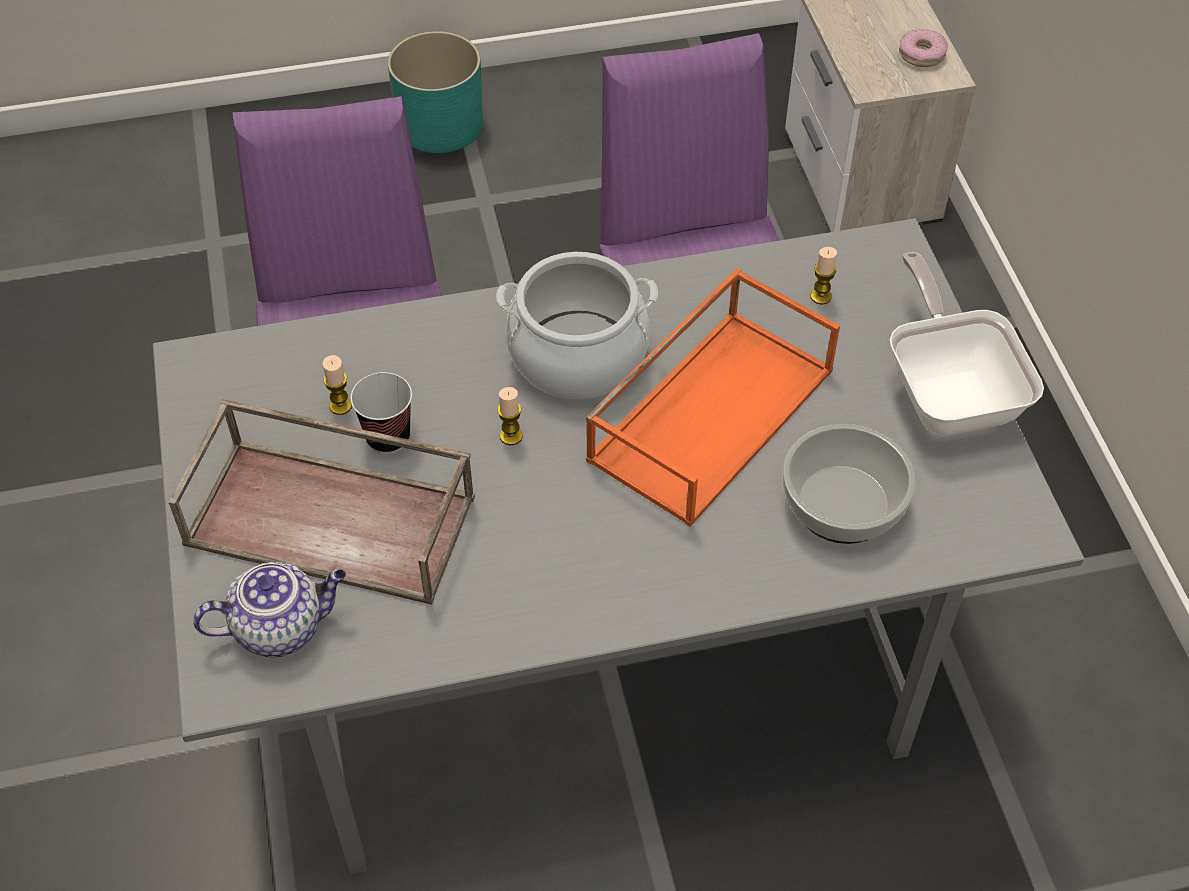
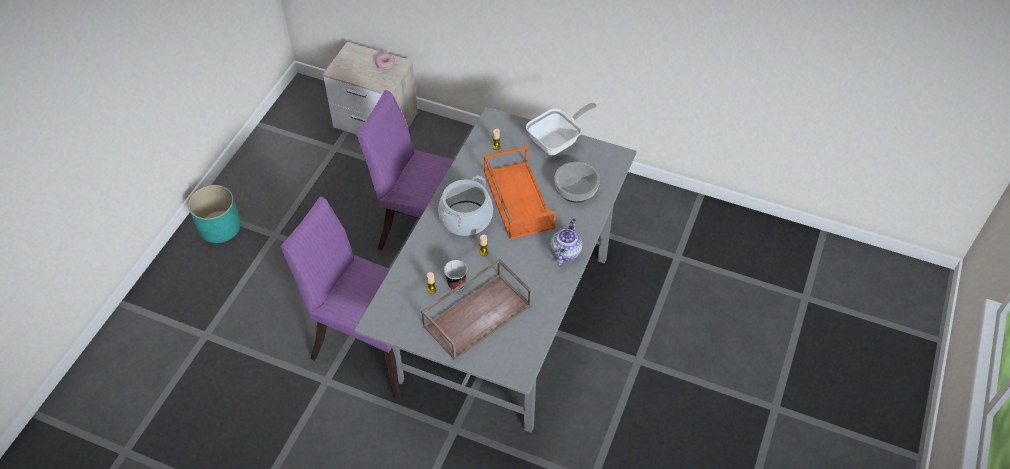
camera: 55 degrees left, 0 degrees up
teapot [193,562,346,657] -> teapot moved to [550,219,582,266]
frying pan [890,252,1044,436] -> frying pan turned 120 degrees clockwise [526,103,597,155]

